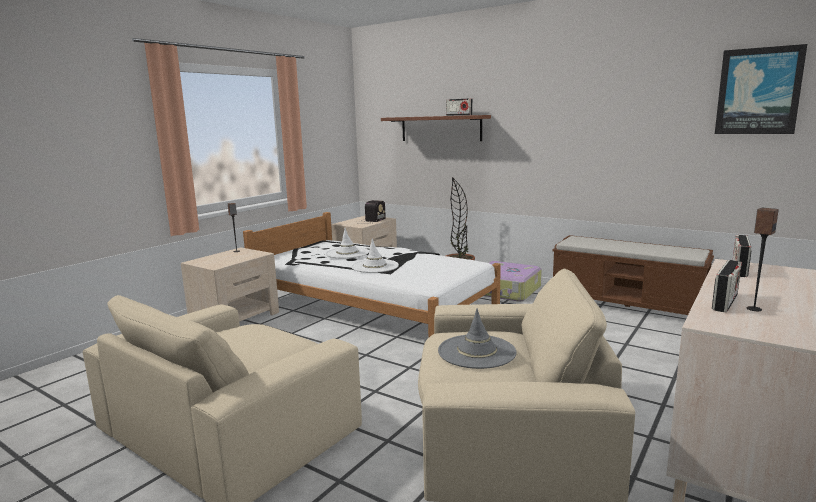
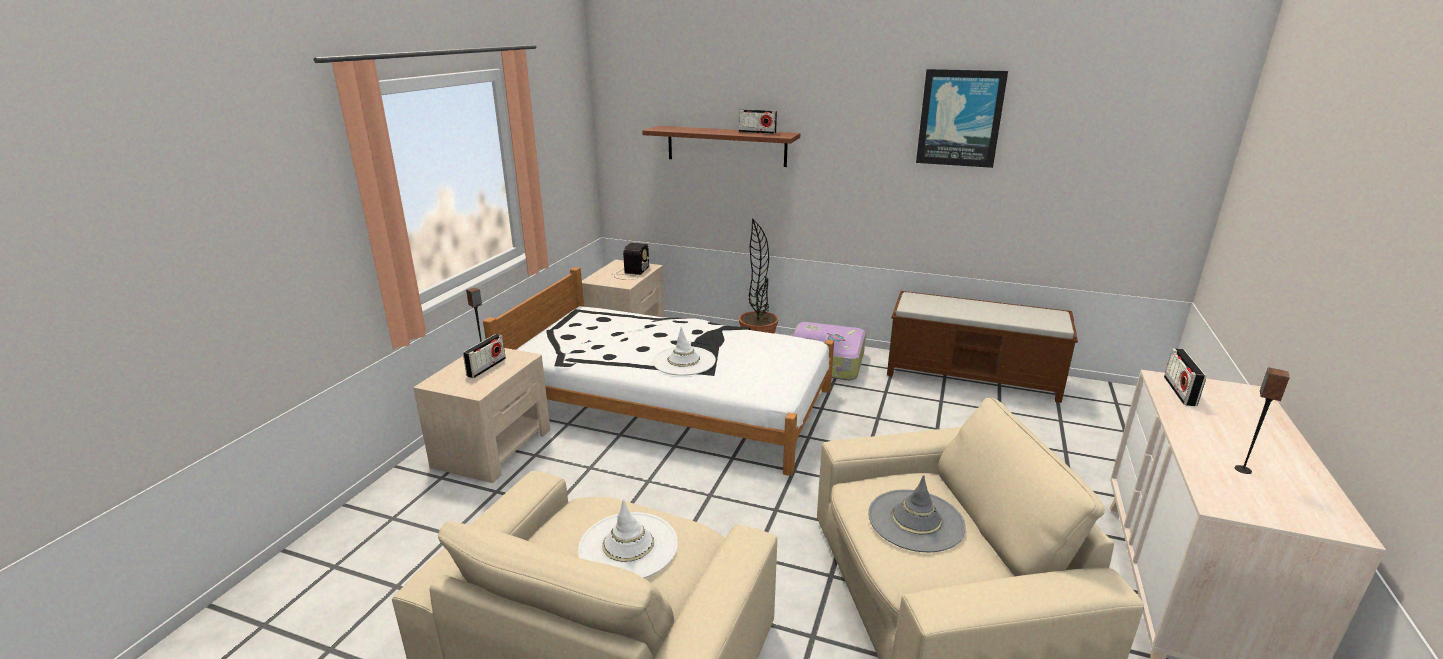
camera: 15 degrees left, 10 degrees up
white hat [325,228,369,259] -> white hat moved to [578,499,678,578]
radio [712,260,742,313] -> radio moved to [463,334,506,378]
picture [715,44,807,134] -> picture moved to [916,69,1008,168]

